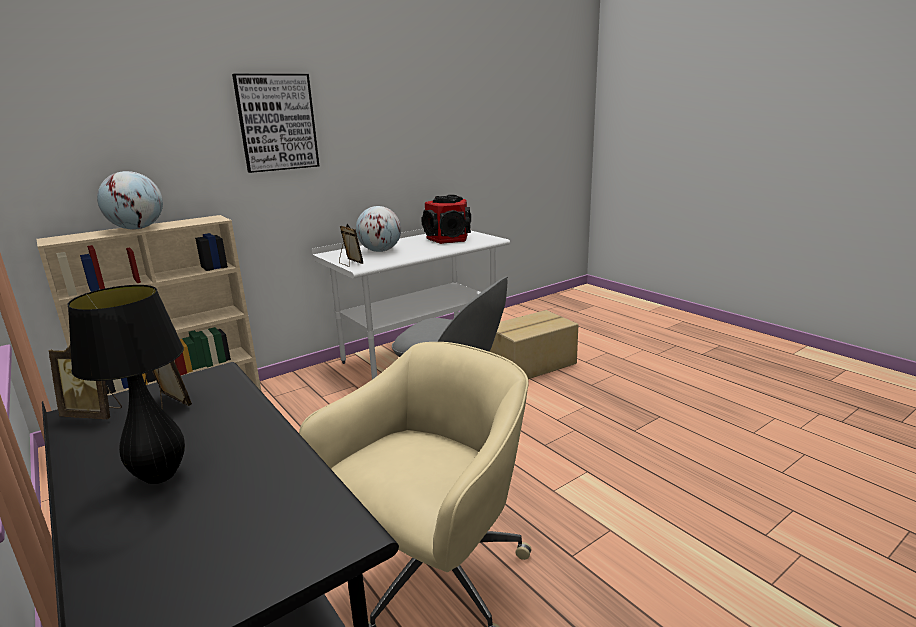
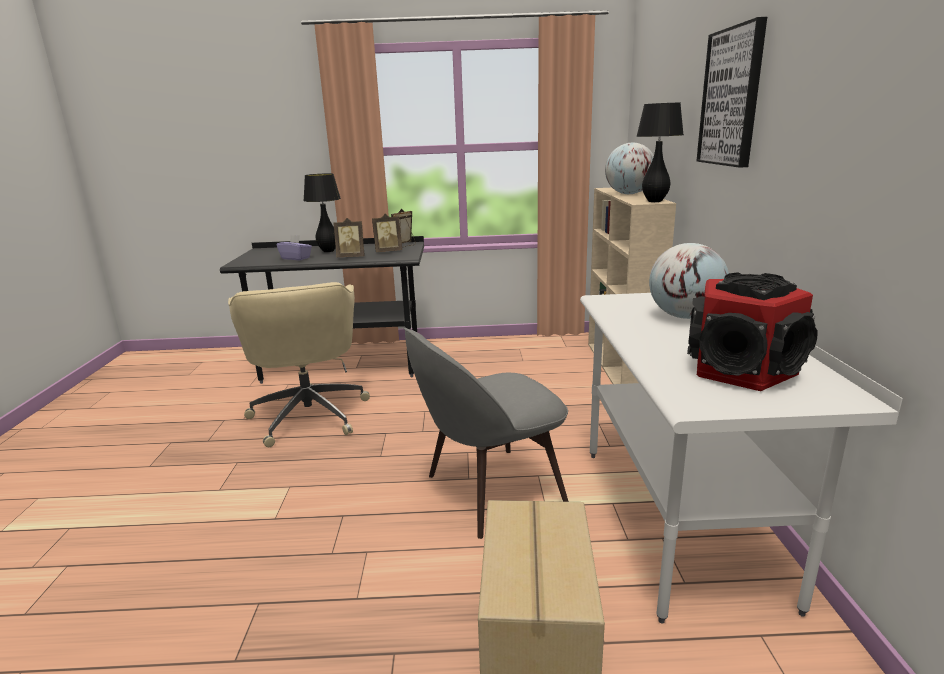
camera: 125 degrees right, 0 degrees up
picture frame [339,224,363,267] -> picture frame moved to [334,218,365,257]
none -> purple tissue box [277,235,312,260]
none -> black table lamp [636,103,683,202]

